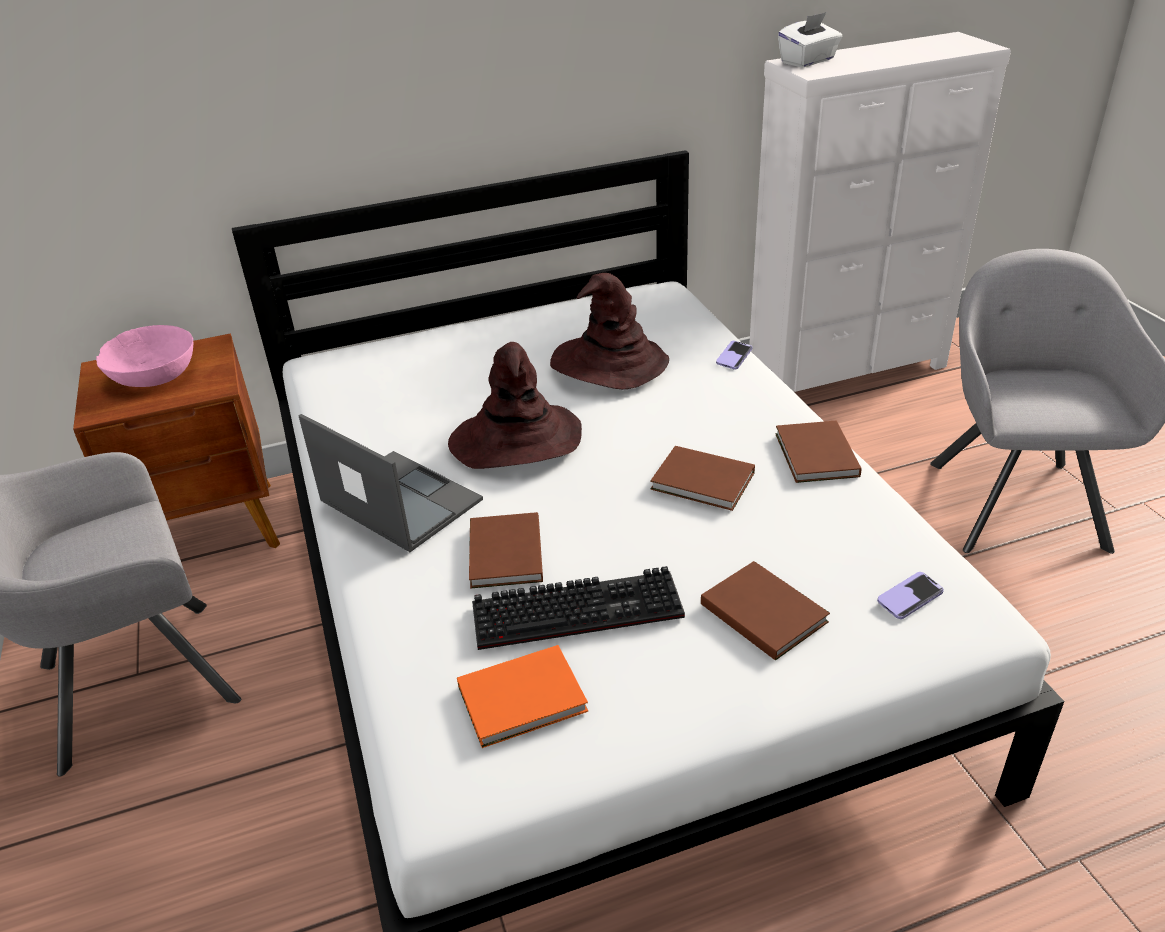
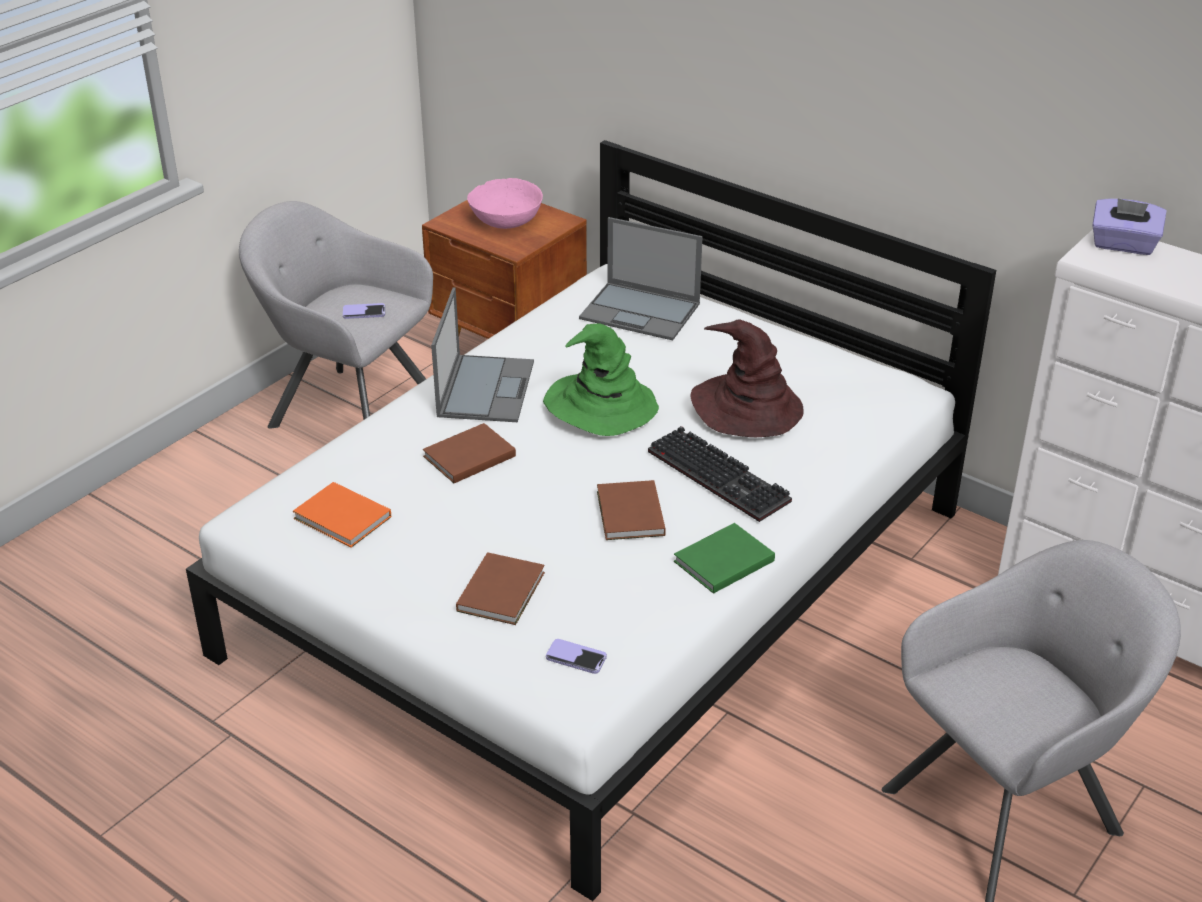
camera: 55 degrees right, 0 degrees up
brown hat [448,342,582,469] -> green hat [543,323,659,436]
keyboard [472,566,685,650] -> keyboard moved to [648,426,792,522]
phone [716,341,752,369] -> phone moved to [343,303,385,319]
brown book [775,421,862,483] -> green book [674,523,775,594]
white tissue box [778,12,842,68] -> purple tissue box [1092,198,1167,255]
none -> laptop [579,217,703,341]

